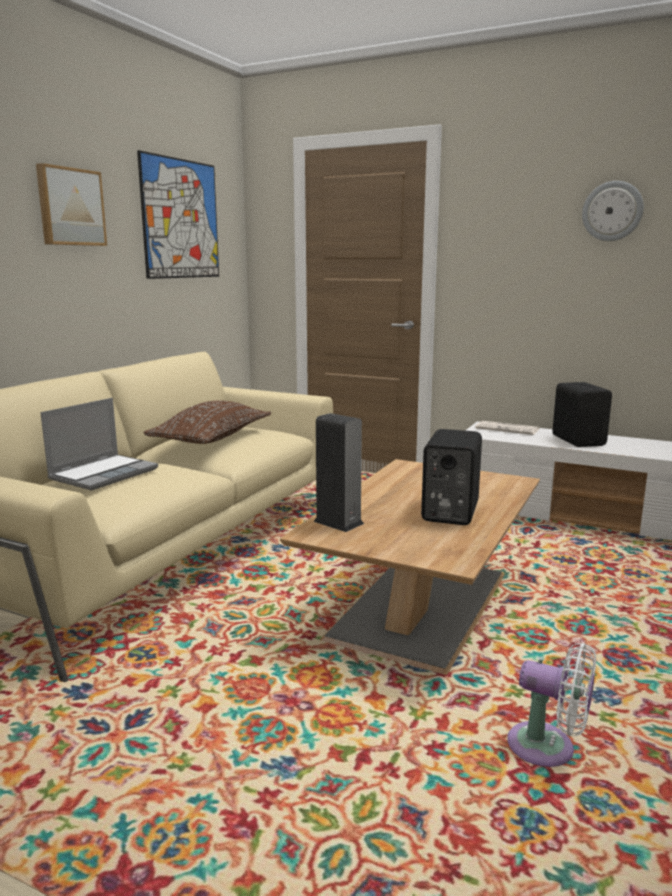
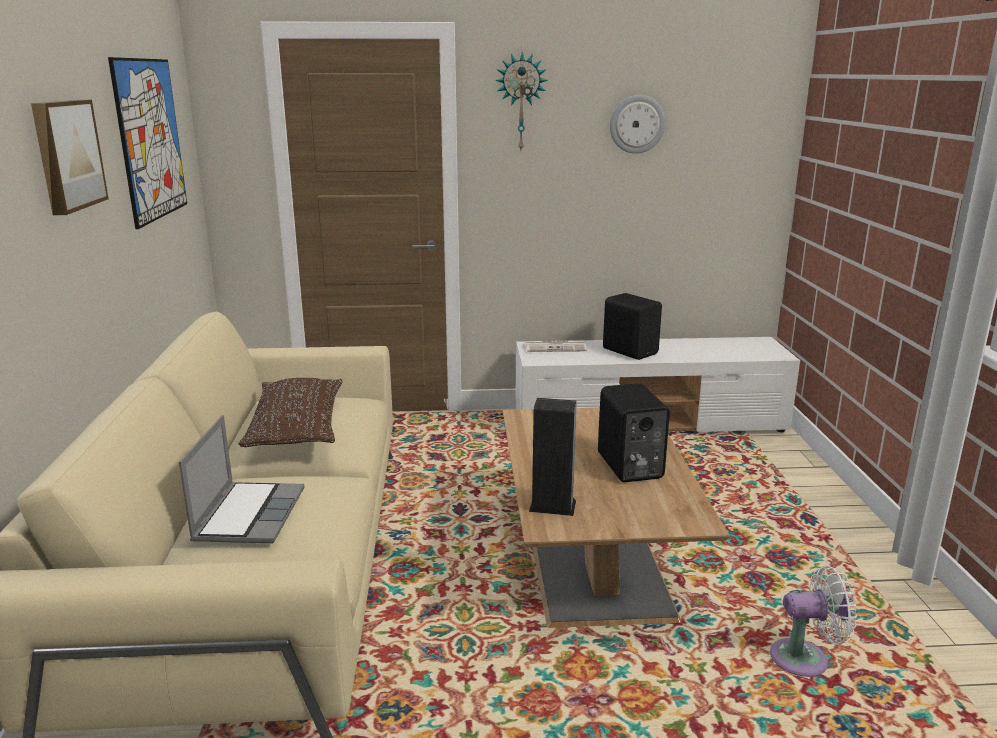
camera: 30 degrees left, 5 degrees up
none -> wall clock [495,52,548,150]

